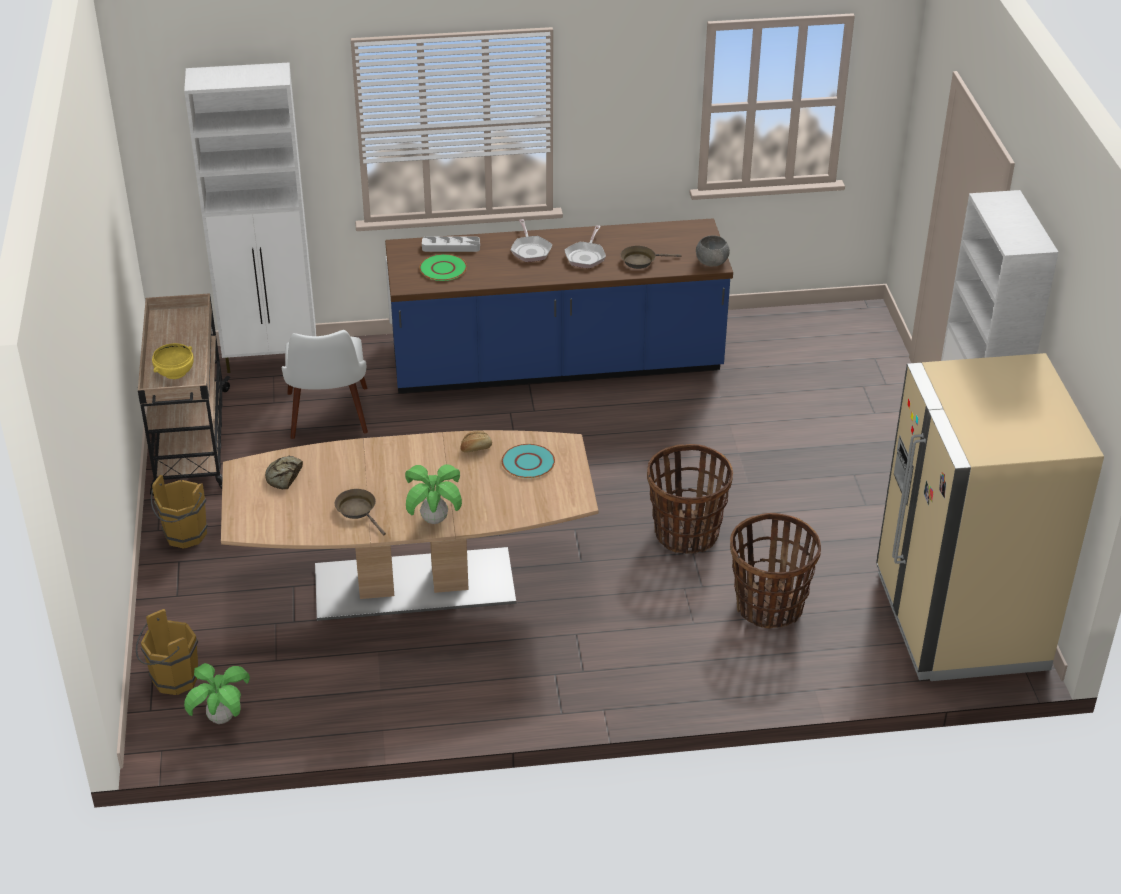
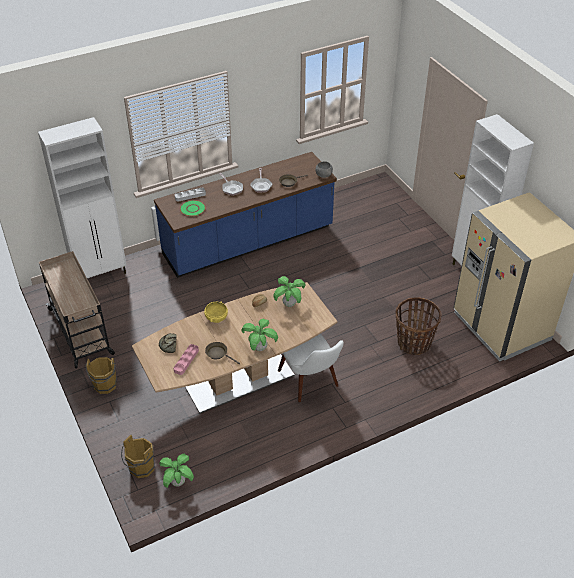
camera: 20 degrees left, 5 degrees up
yellow bowl [152,343,194,379] -> yellow bowl moved to [204,301,228,323]
white chair [282,330,368,439] -> white chair moved to [278,334,344,402]
turquoise plate [502,444,555,478] -> potted plant [274,276,305,307]
basket [647,444,733,554] -> none
none -> pink tray [174,344,199,375]

